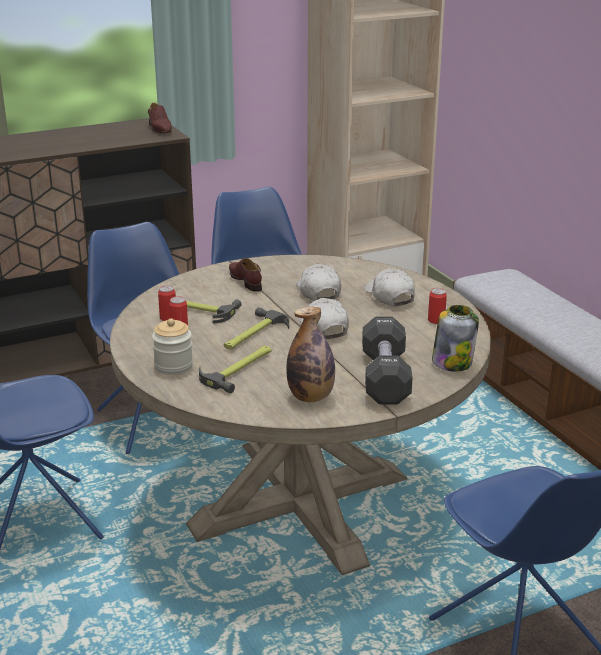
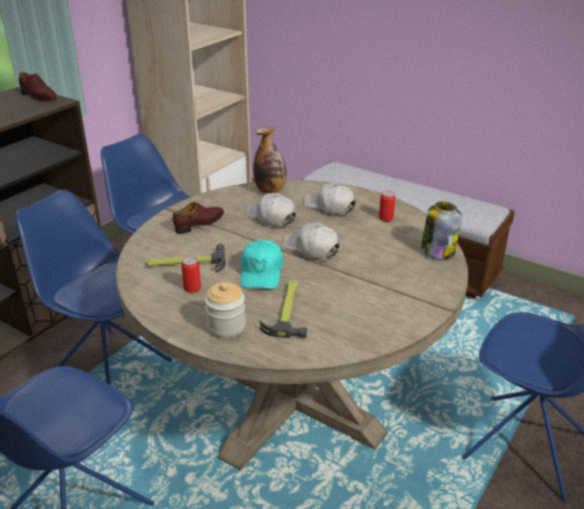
camera: 30 degrees left, 5 degrees up
can [158,285,176,321] -> none
hammer [224,307,289,350] -> turquoise cap [240,240,283,289]
brown shoe [229,258,262,292] -> brown shoe turned 105 degrees clockwise [173,202,224,234]
bottle [286,307,335,402] -> bottle moved to [253,127,286,193]
black dumbbell [362,316,413,405] -> none

